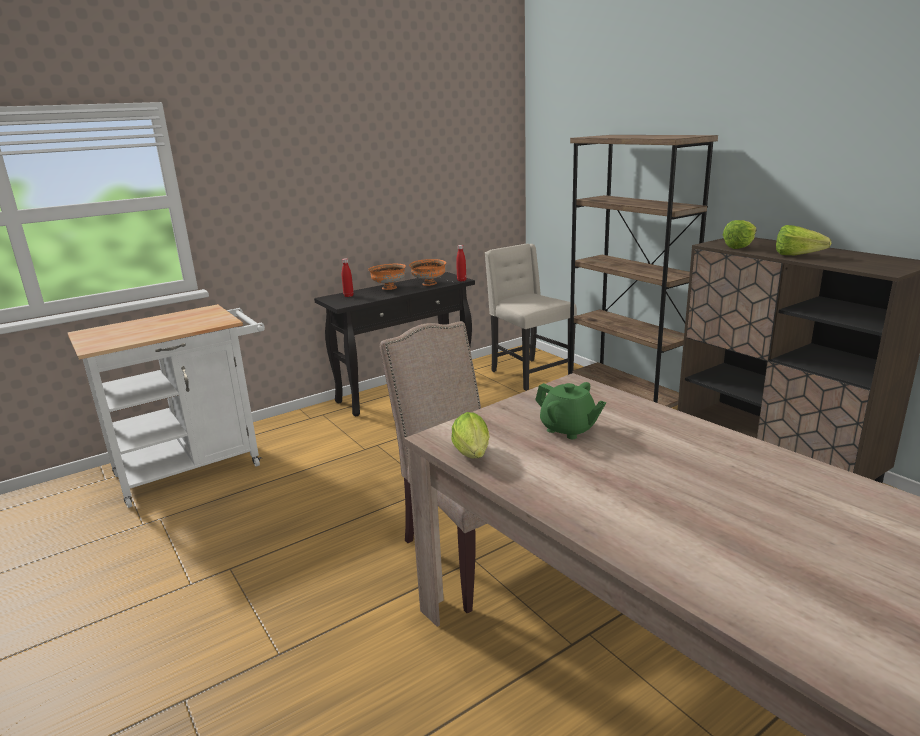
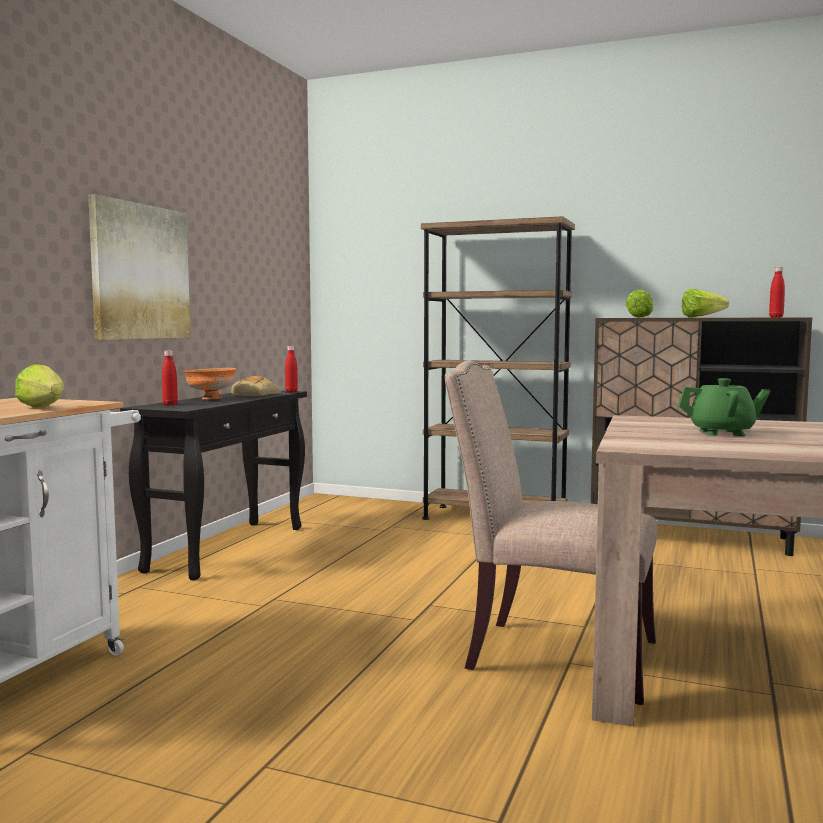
camera: 35 degrees left, 15 degrees down
orange bowl [409,259,446,286] -> bread [231,376,281,396]
lettuce [451,412,490,458] -> lettuce moved to [15,364,64,408]
beige chair [485,244,577,391] -> none
none -> picture [88,194,190,340]
none -> red bottle [769,267,785,317]

